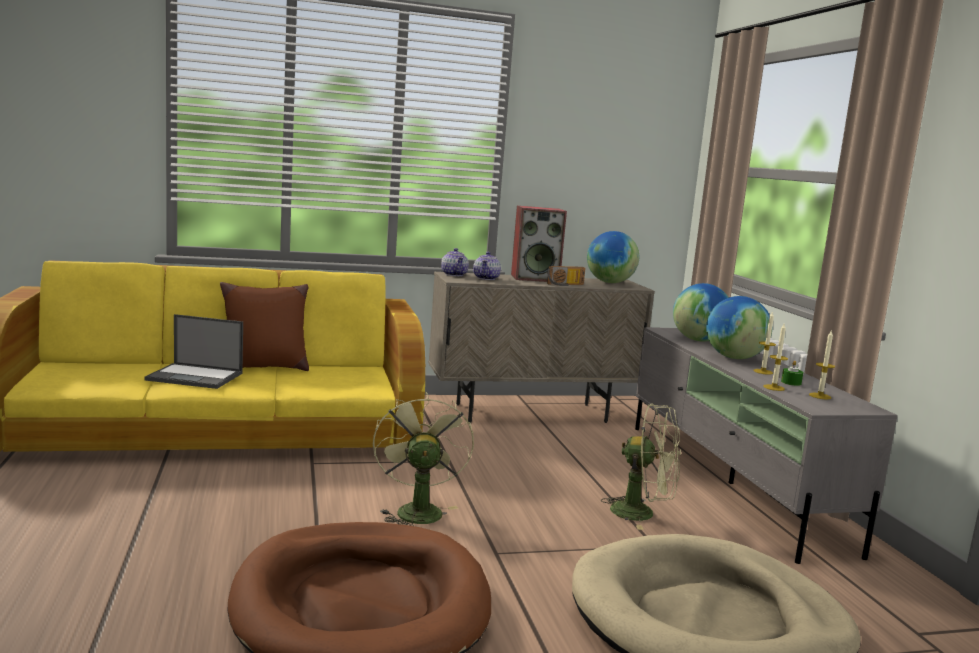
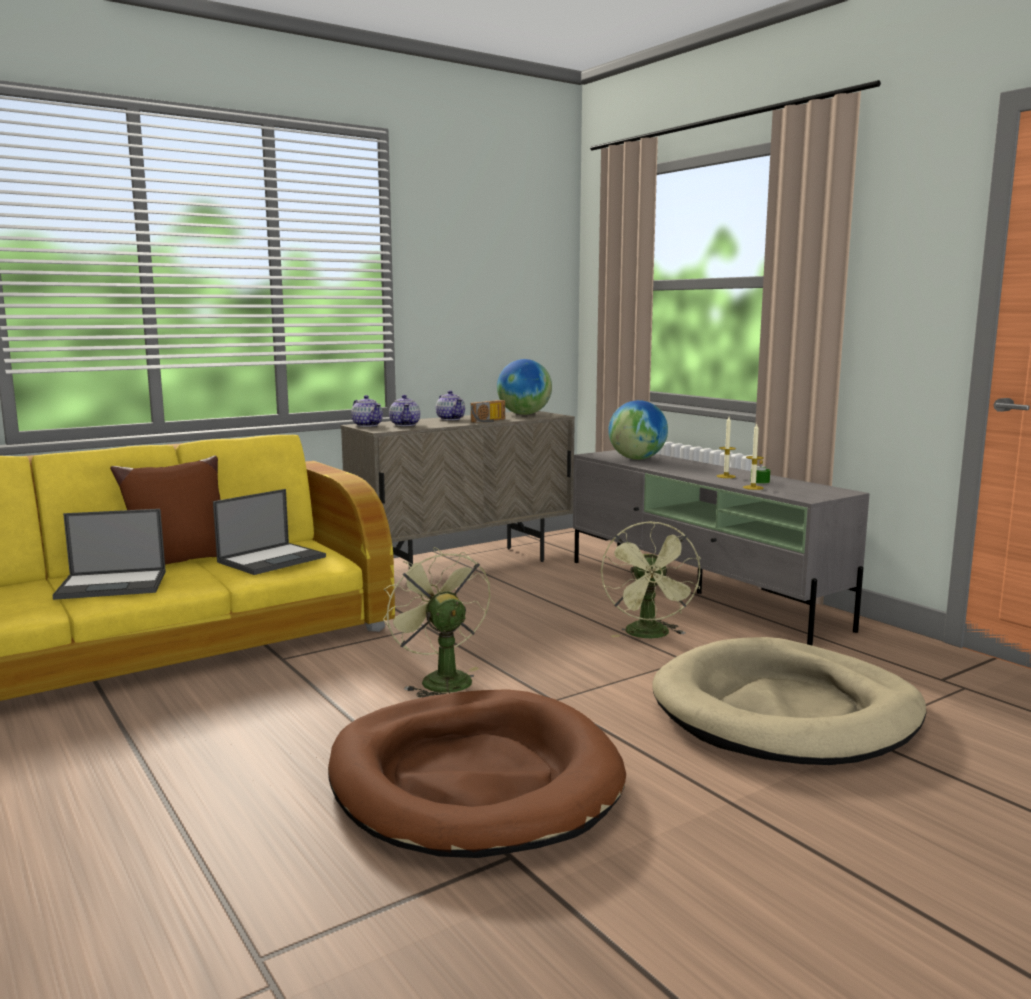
camera: 20 degrees left, 0 degrees up
speaker [511,206,567,282] -> teapot [436,390,465,420]
green fan [601,403,681,530] -> green fan turned 90 degrees clockwise [601,521,701,638]
globe [706,296,772,359] -> none
candle [809,329,835,400] -> none
none -> laptop [213,489,326,575]

